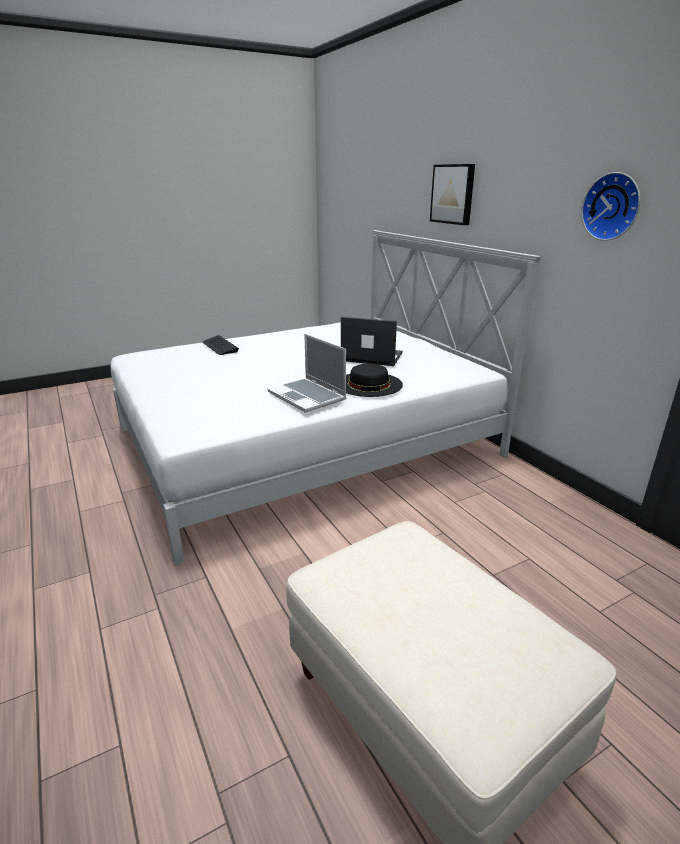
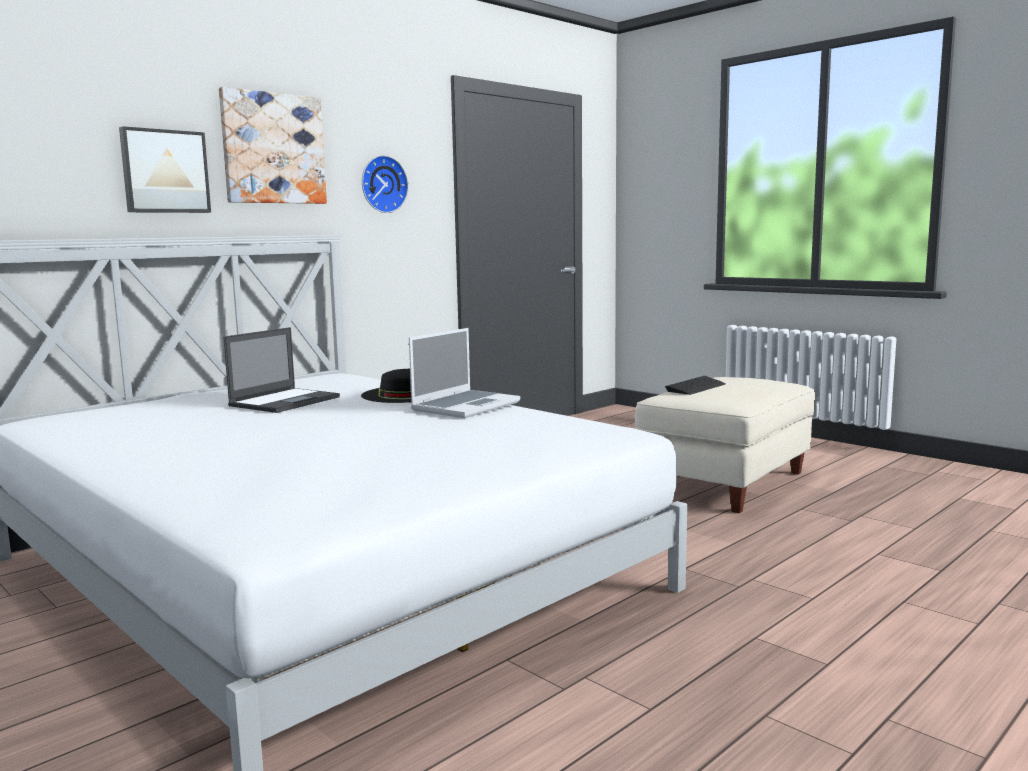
camera: 105 degrees left, 15 degrees down
keyboard [202,335,239,355] -> keyboard moved to [665,376,725,395]
laptop [341,317,403,366] -> laptop turned 150 degrees counterclockwise [223,327,340,413]
none -> picture [219,87,327,204]

